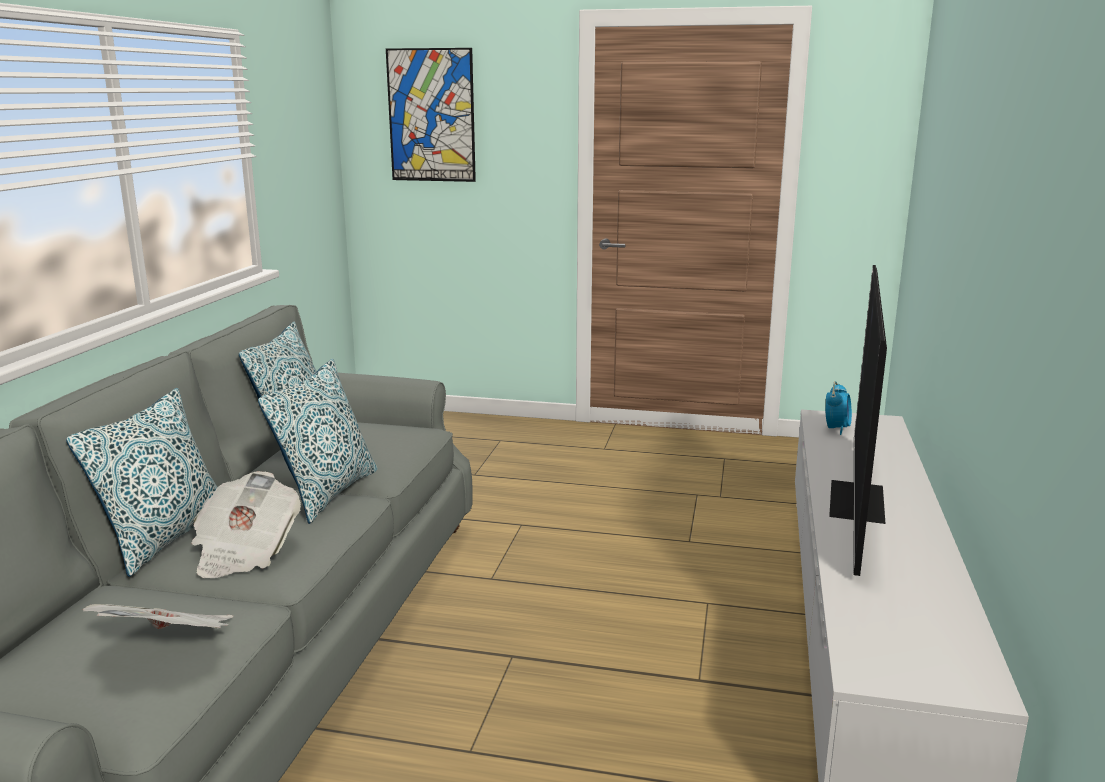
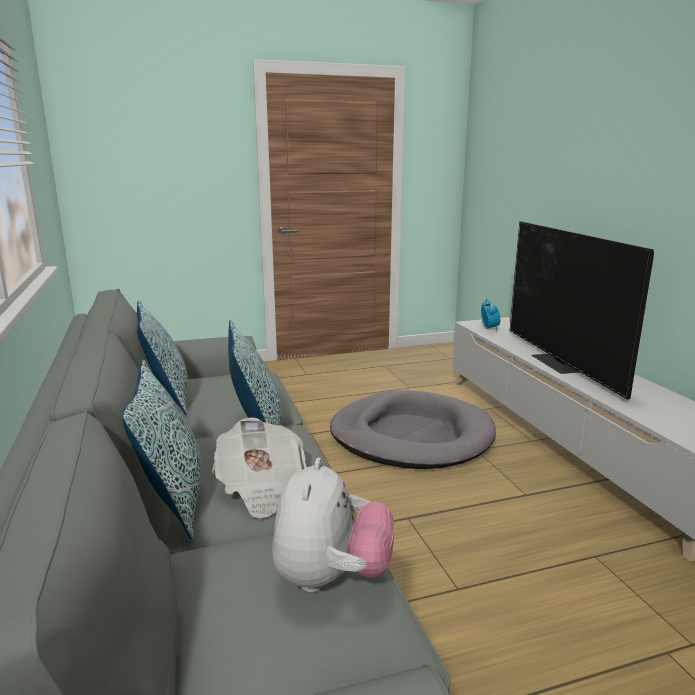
camera: 30 degrees left, 0 degrees up
newspaper [83,604,233,629] -> plush toy [272,458,394,592]
picture [386,48,476,182] -> none
none -> grey dog bed [330,390,496,469]

